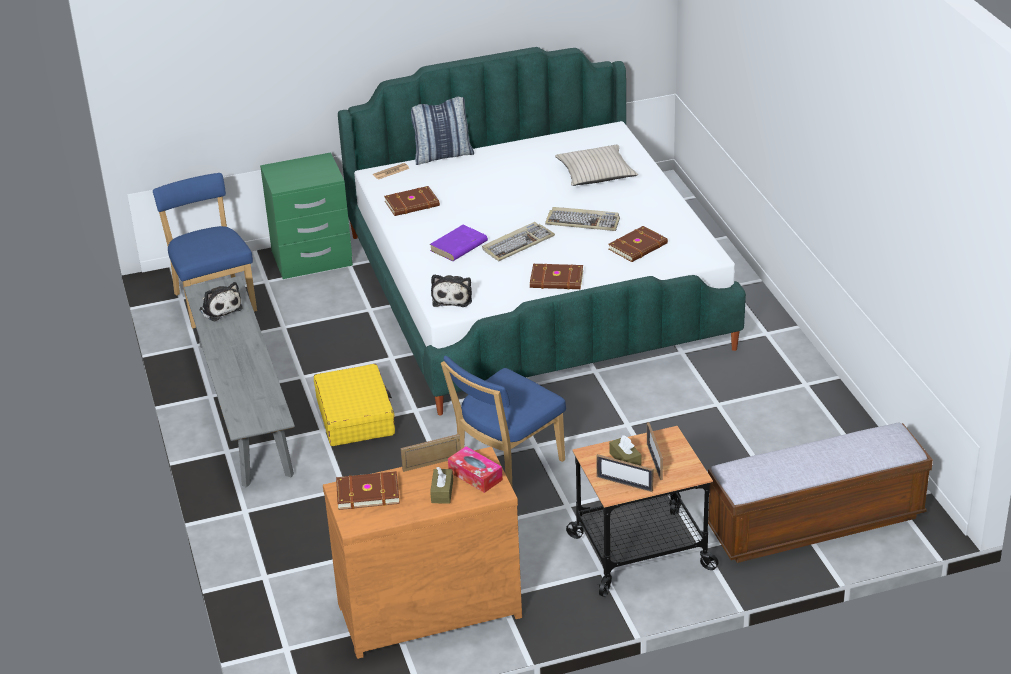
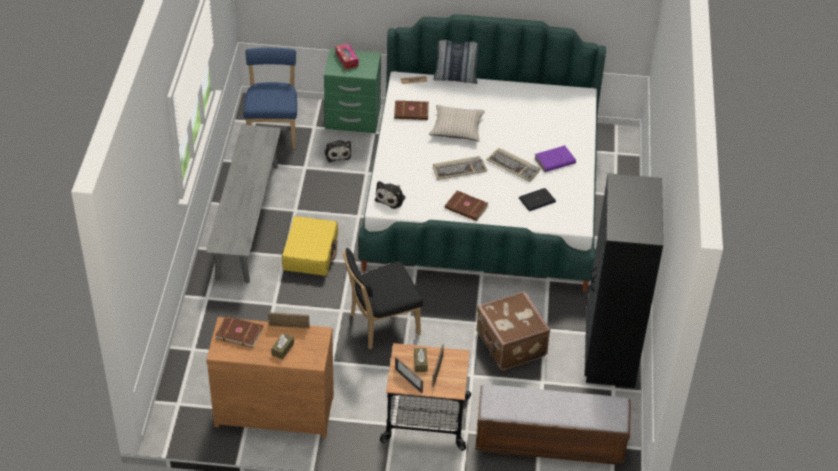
camera: 20 degrees right, 10 degrees up
plush toy [200,282,243,321] -> plush toy moved to [325,140,351,163]
purple book [430,225,488,261] -> purple book moved to [534,145,576,172]
blue chair [441,356,566,488] -> black chair [343,248,423,349]
tissue box [448,446,503,493] -> tissue box moved to [335,43,359,70]
beige pillow [555,145,638,186] -> beige pillow moved to [429,105,485,141]
brown book [608,226,668,262] -> laptop [519,188,556,211]
none -> brown suitcase [476,291,550,370]
none -> black wardrobe [584,173,663,387]

